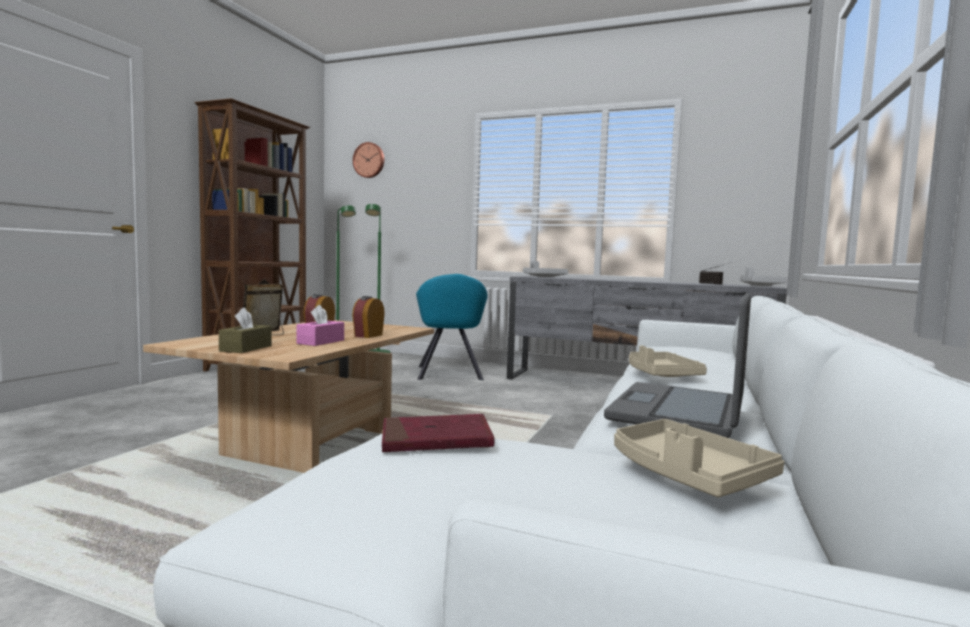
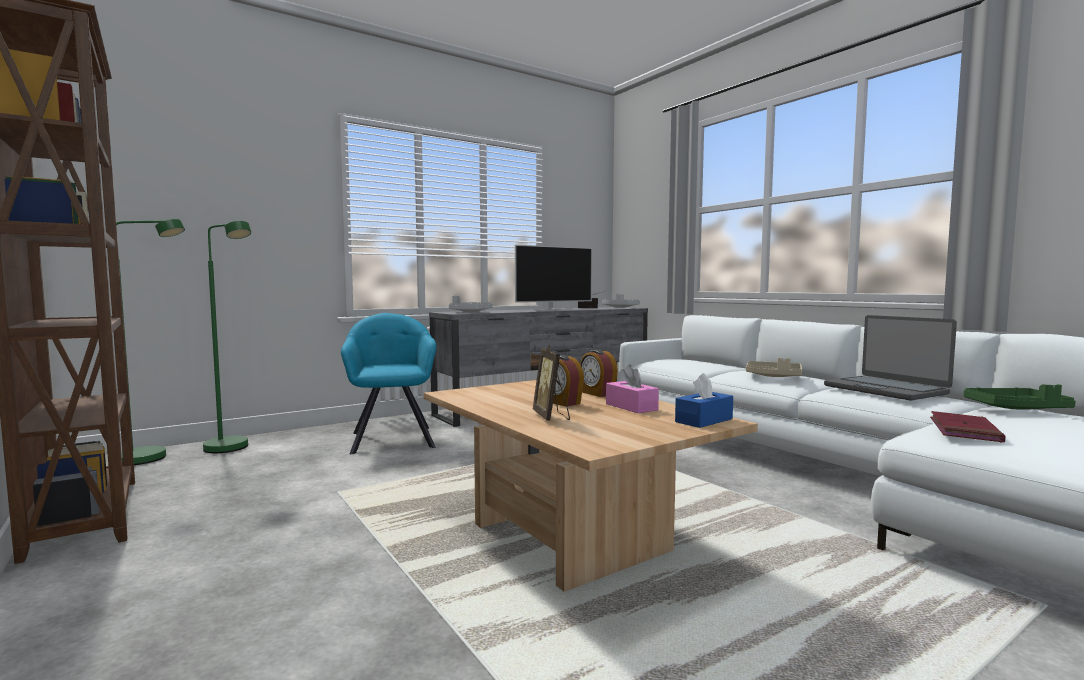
camera: 55 degrees left, 0 degrees up
brown tissue box [219,307,272,353] -> none
wall clock [353,142,384,178] -> none
turquoise armchair [416,274,488,380] -> turquoise armchair turned 135 degrees counterclockwise [341,313,437,454]
beige tray [614,419,784,497] -> green tray [964,384,1076,410]
none -> television [515,245,592,310]
none -> blue tissue box [675,373,733,428]

